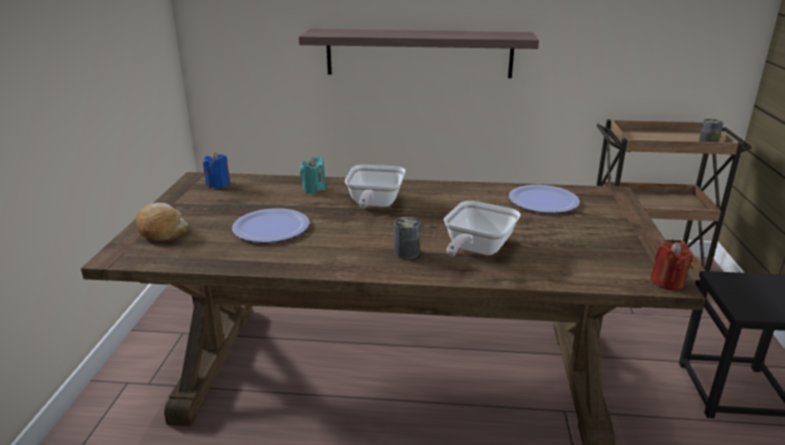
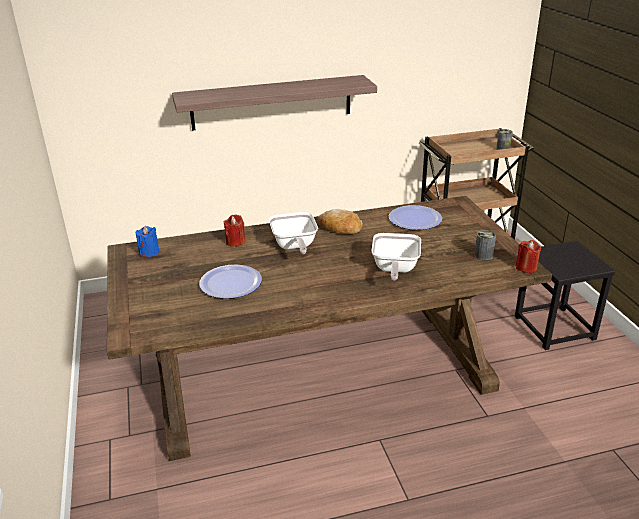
camera: 20 degrees left, 5 degrees up
bread [136,203,188,241] -> bread moved to [318,209,363,234]
turquoise candle [300,157,326,194] -> red candle [224,214,245,247]
can [394,217,420,259] -> can moved to [475,230,496,260]

